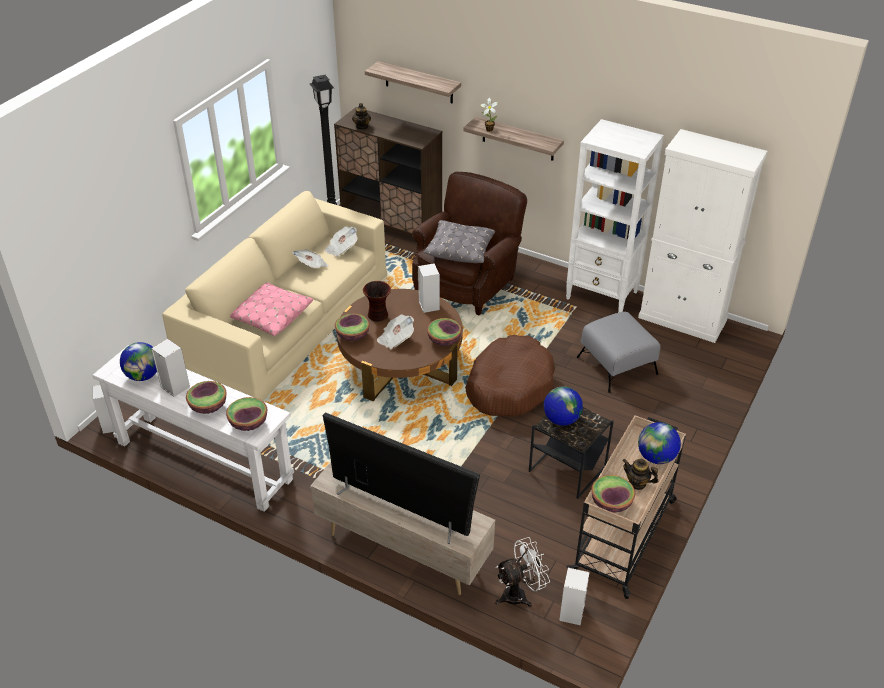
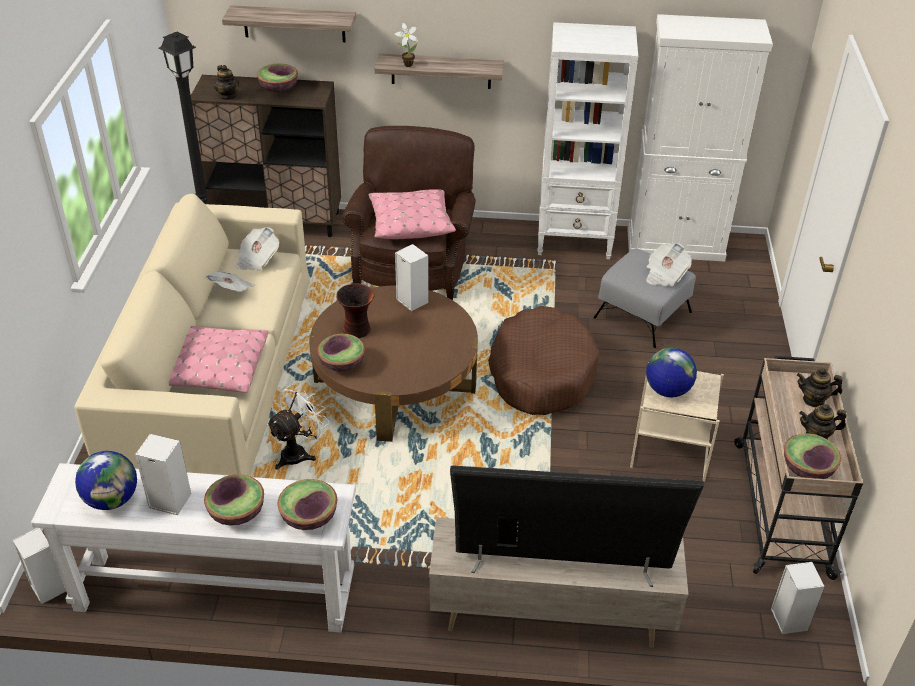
camera: 25 degrees left, 0 degrees up
newspaper [377,315,414,349] -> newspaper moved to [646,243,692,287]
grey pillow [423,220,495,263] -> pink pillow [369,189,456,239]
bowl [427,318,462,346] -> bowl moved to [257,63,298,93]
white fan [495,537,550,607] -> white fan moved to [266,384,330,470]
black side table [529,407,614,499] -> beige side table [630,361,724,481]
globe [638,422,681,464] -> teapot [797,368,843,407]

